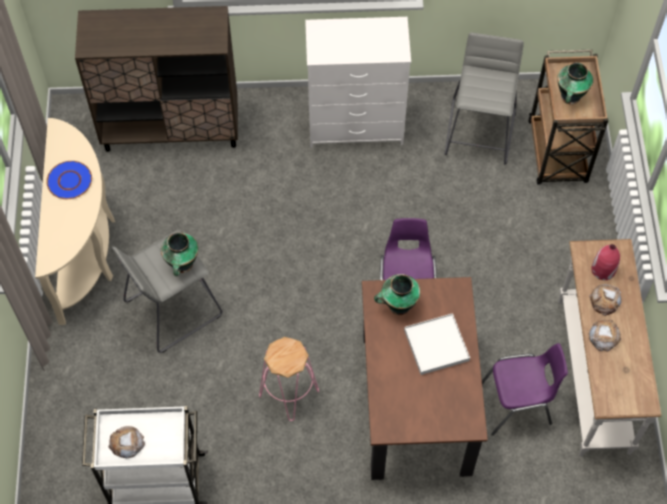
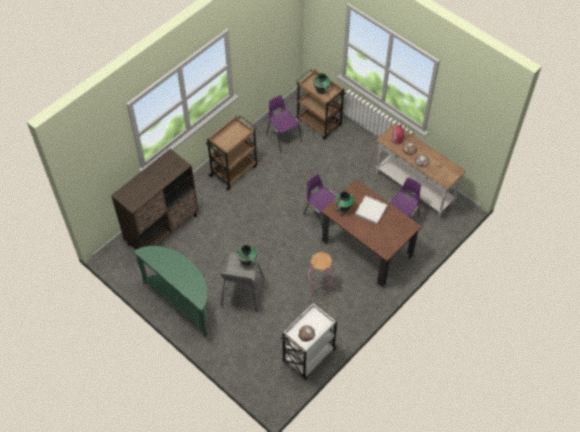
camera: 45 degrees left, 5 degrees down
beige console table [35,118,115,325] -> green console table [133,246,208,337]
blue plate [46,161,92,199] -> none
white dresser [305,17,411,148] -> brown cart [205,116,257,190]
grey stool [444,32,524,165] -> purple chair [266,95,302,153]

